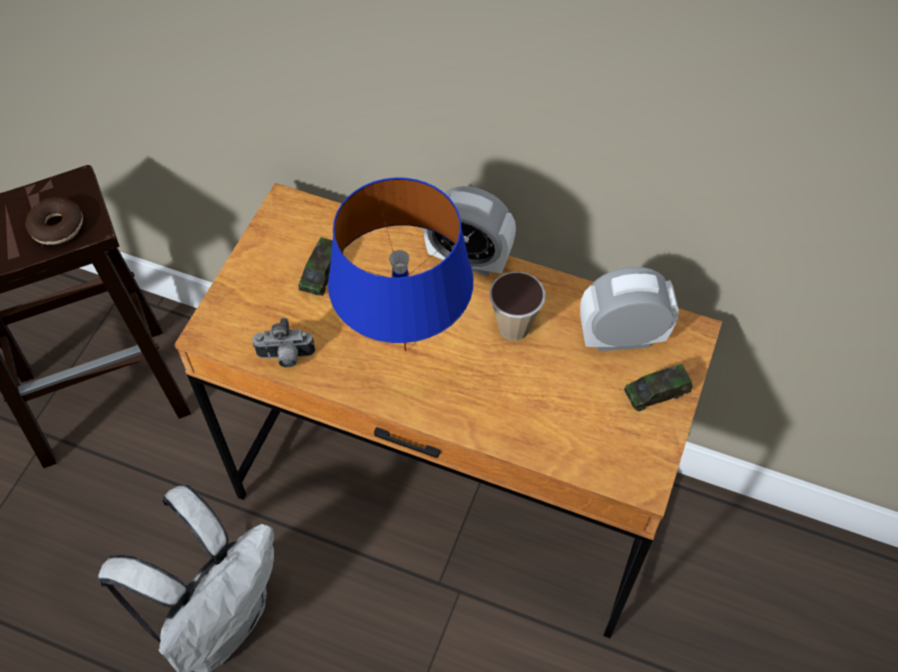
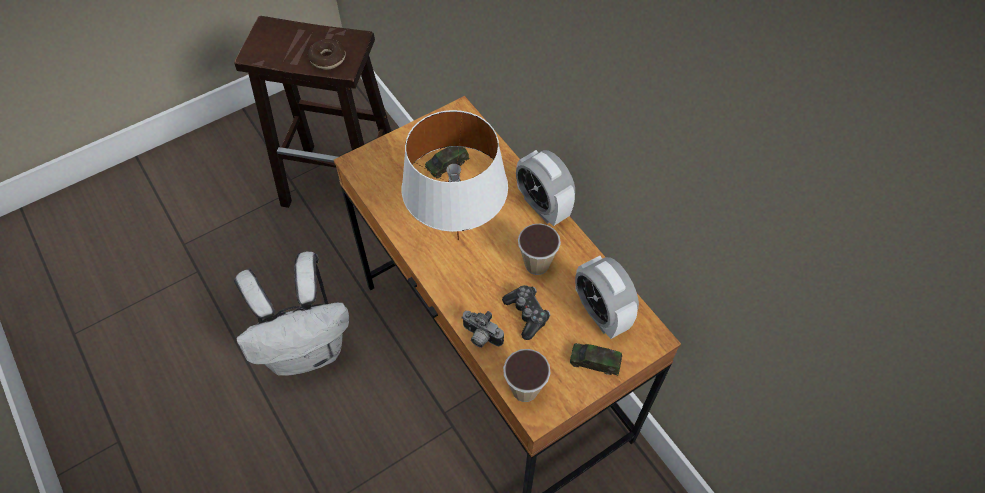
camera: 35 degrees right, 0 degrees up
camera [253,318,315,368] -> camera moved to [461,311,504,348]
blue table lamp [328,177,473,352] -> white table lamp [402,110,508,240]
alarm clock [580,267,679,351] -> alarm clock turned 150 degrees counterclockwise [575,256,639,339]
none -> game controller [502,285,550,340]
none -> cup [503,349,551,402]

